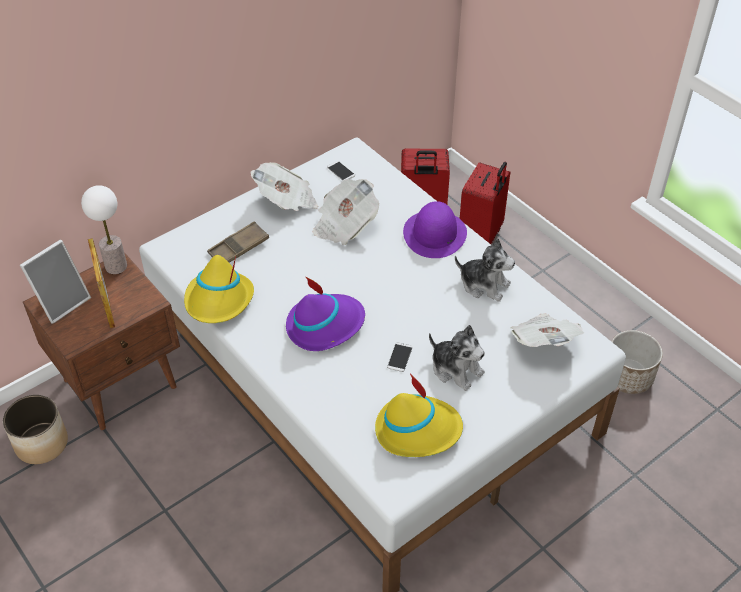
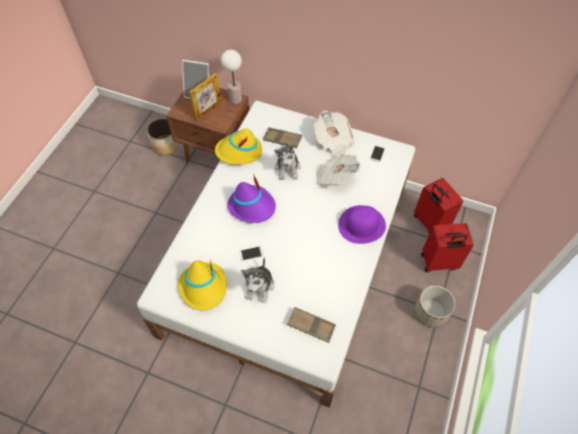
camera: 60 degrees right, 10 degrees up
plush toy [455,238,515,302] -> plush toy moved to [274,143,301,180]
newspaper [510,313,584,347] -> brown tray [287,307,336,343]
planter [611,330,663,394] -> planter moved to [415,285,455,328]

